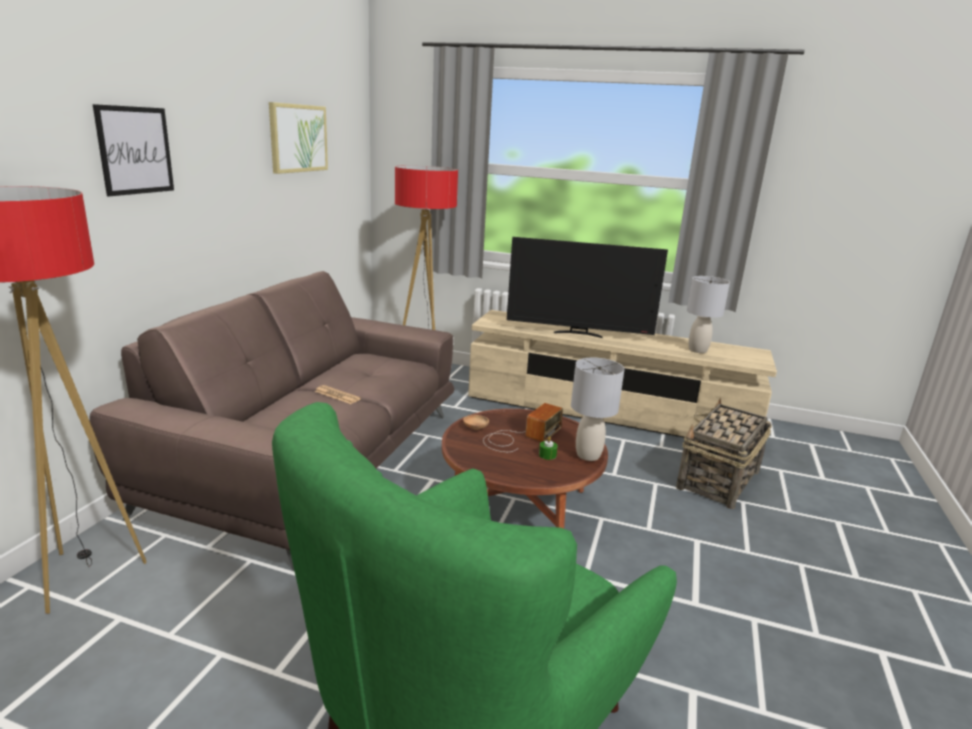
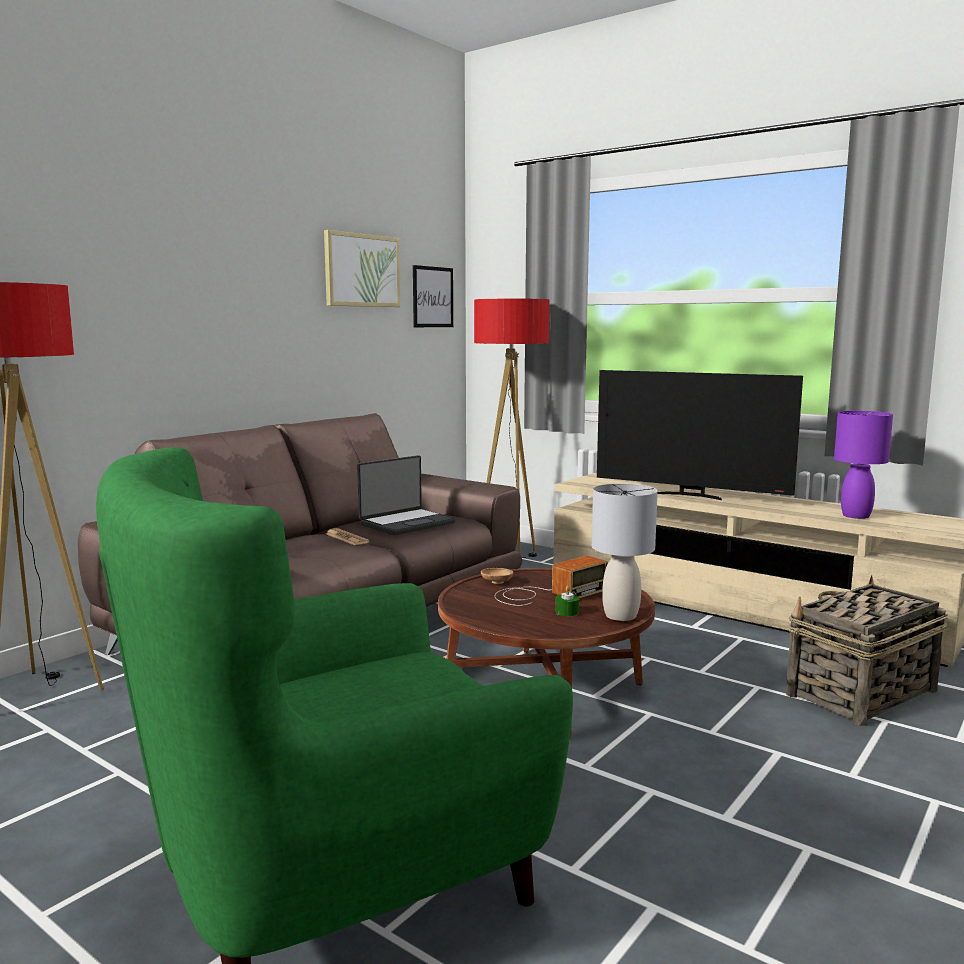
camera: 20 degrees right, 10 degrees down
picture [93,104,174,196] -> picture moved to [413,265,453,327]
grey table lamp [687,276,730,353] -> purple table lamp [834,411,893,519]
none -> laptop [357,455,456,535]

